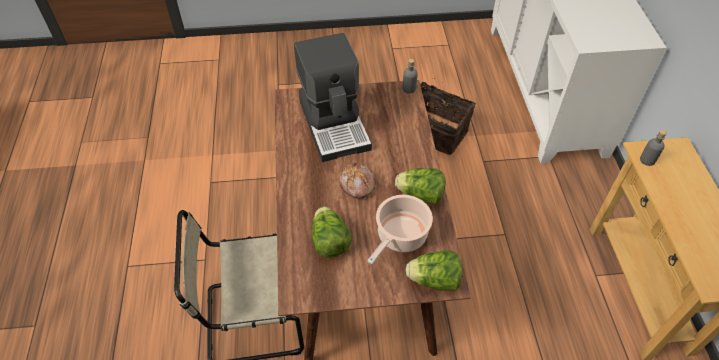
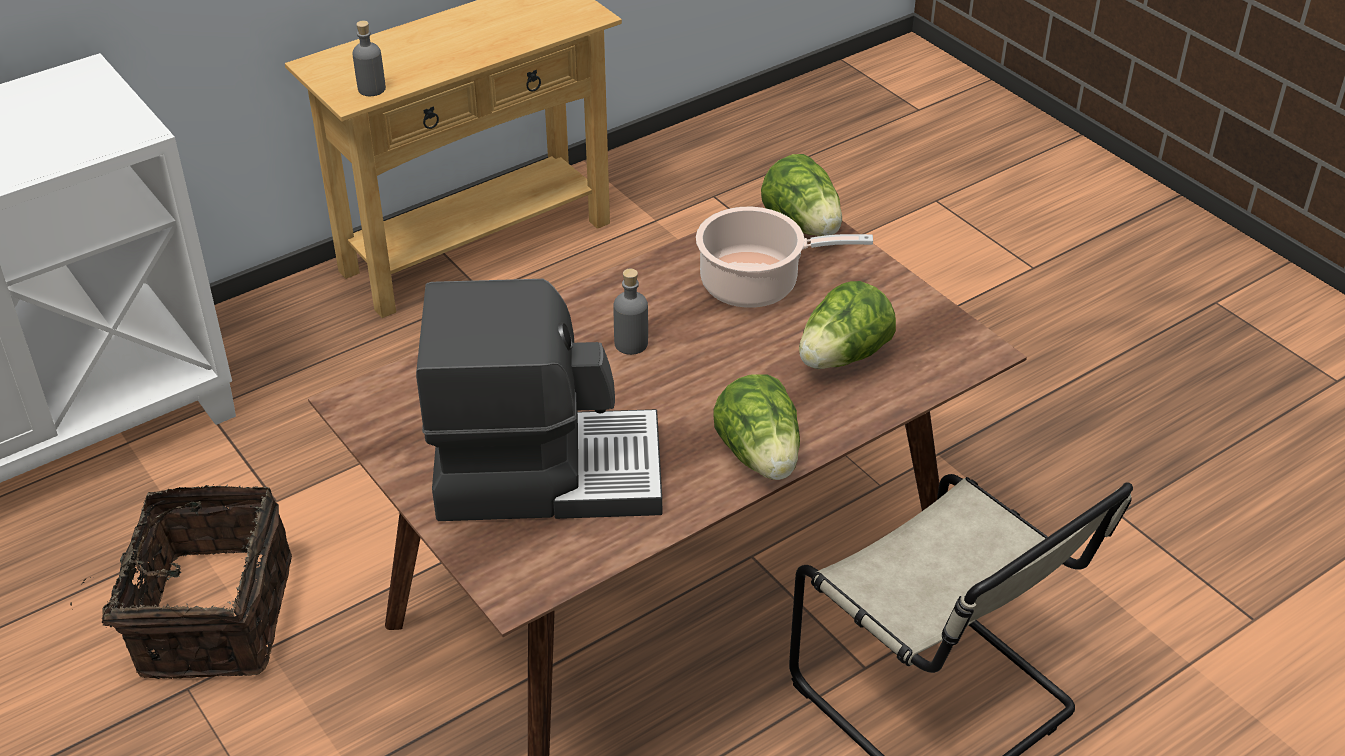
camera: 120 degrees left, 10 degrees down
coffee machine [294,33,372,162] -> coffee machine turned 45 degrees clockwise [416,279,662,521]
bread [339,163,376,199] -> none
lettuce [395,168,446,205] -> lettuce moved to [713,374,800,480]
grey bottle [403,59,418,94] -> grey bottle moved to [613,269,648,355]

